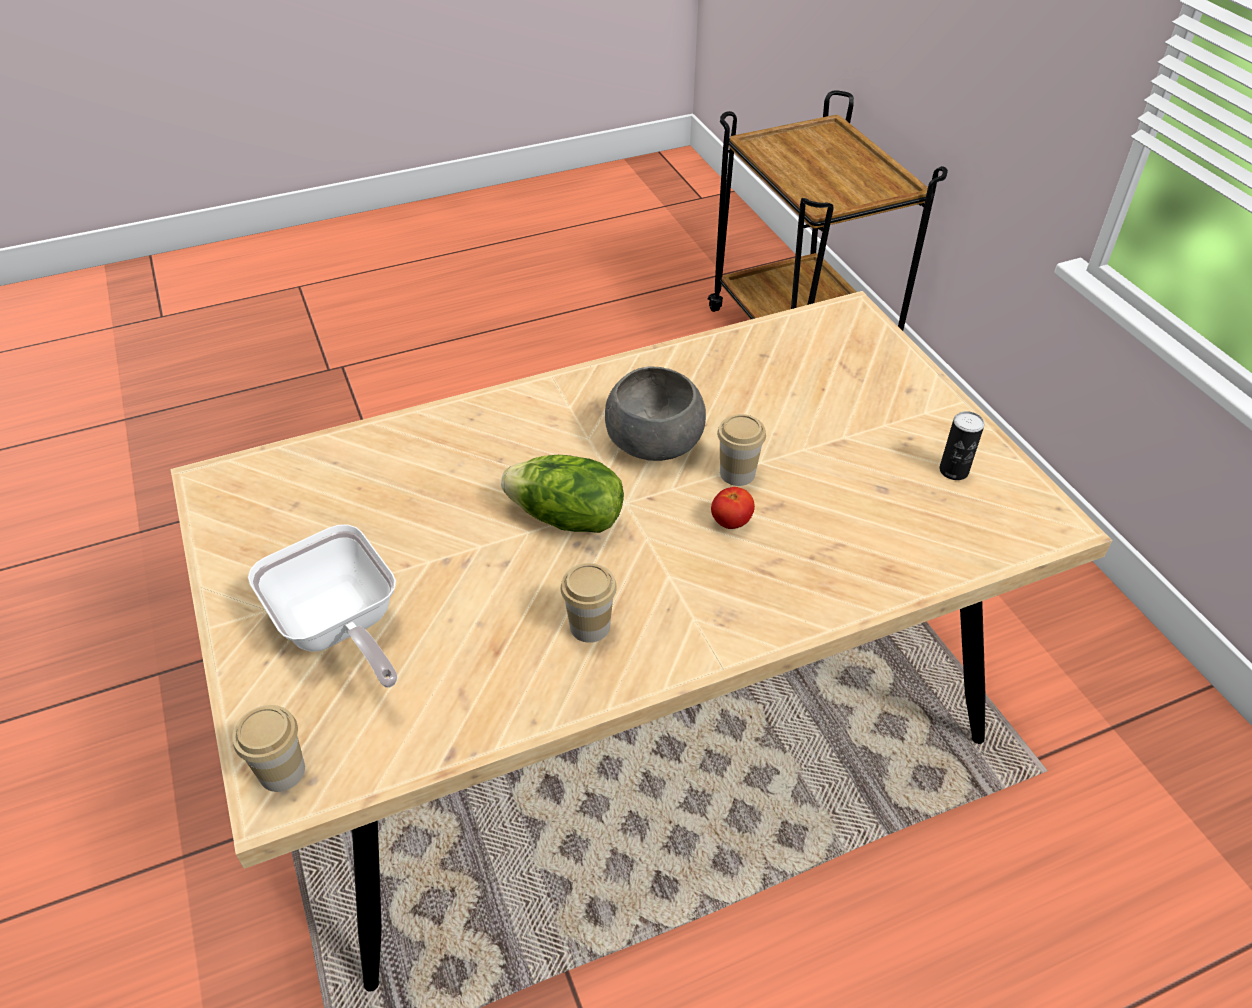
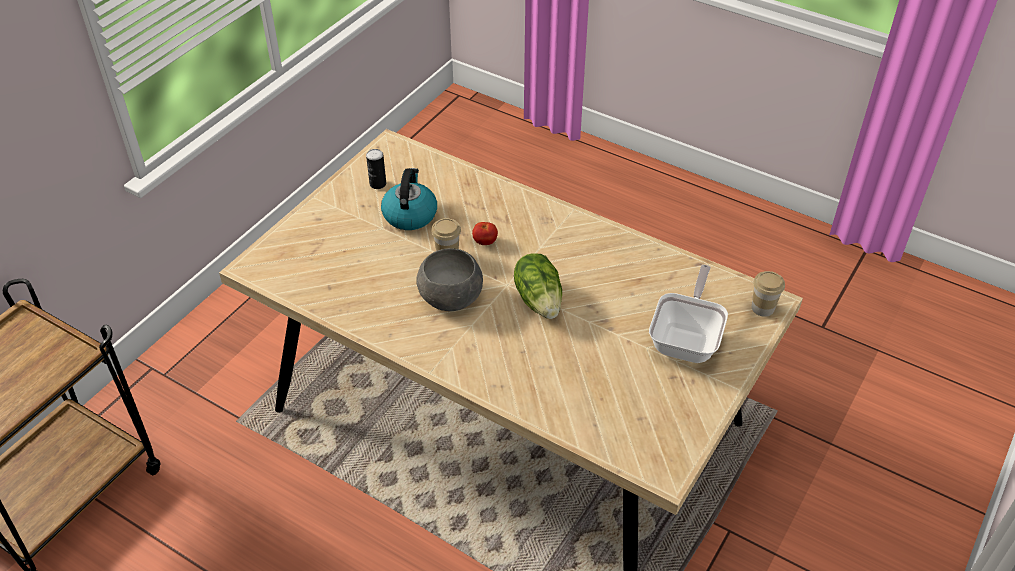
camera: 125 degrees left, 0 degrees up
cup [561,563,617,643] -> none
none -> kettle [381,168,437,230]

